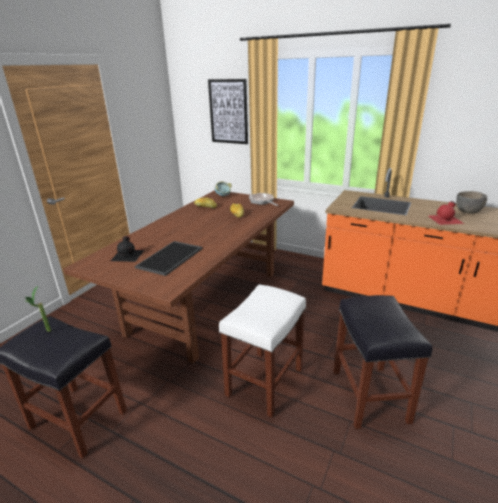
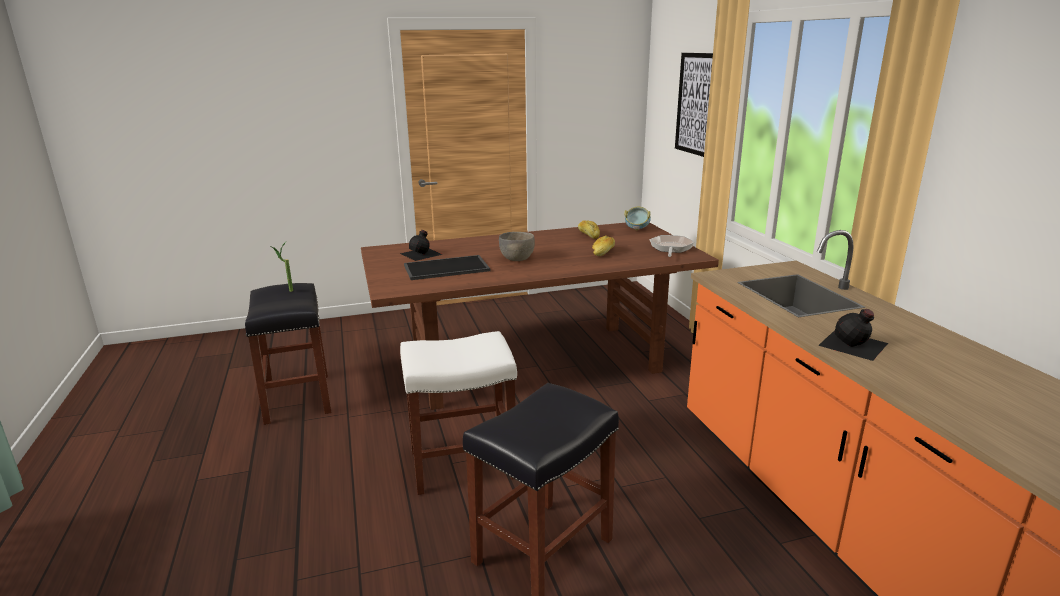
camera: 45 degrees right, 5 degrees down
red bottle [428,201,464,225] -> black bottle [818,309,888,361]
grey bowl [456,191,487,214] -> grey bowl moved to [499,232,535,261]

